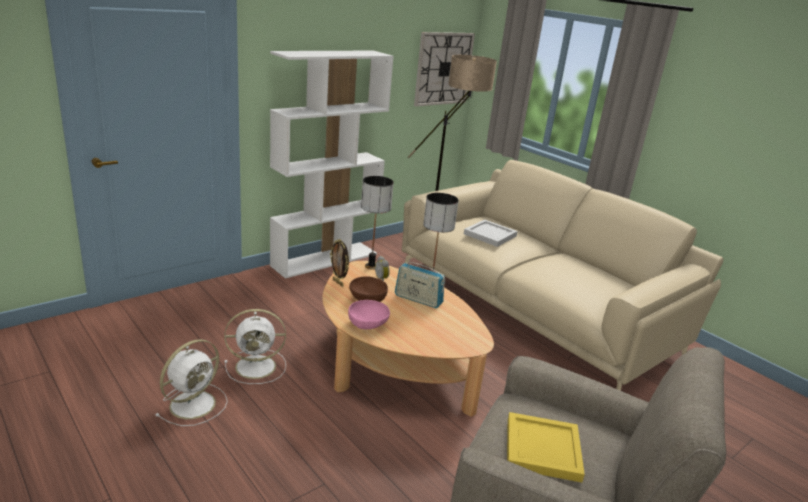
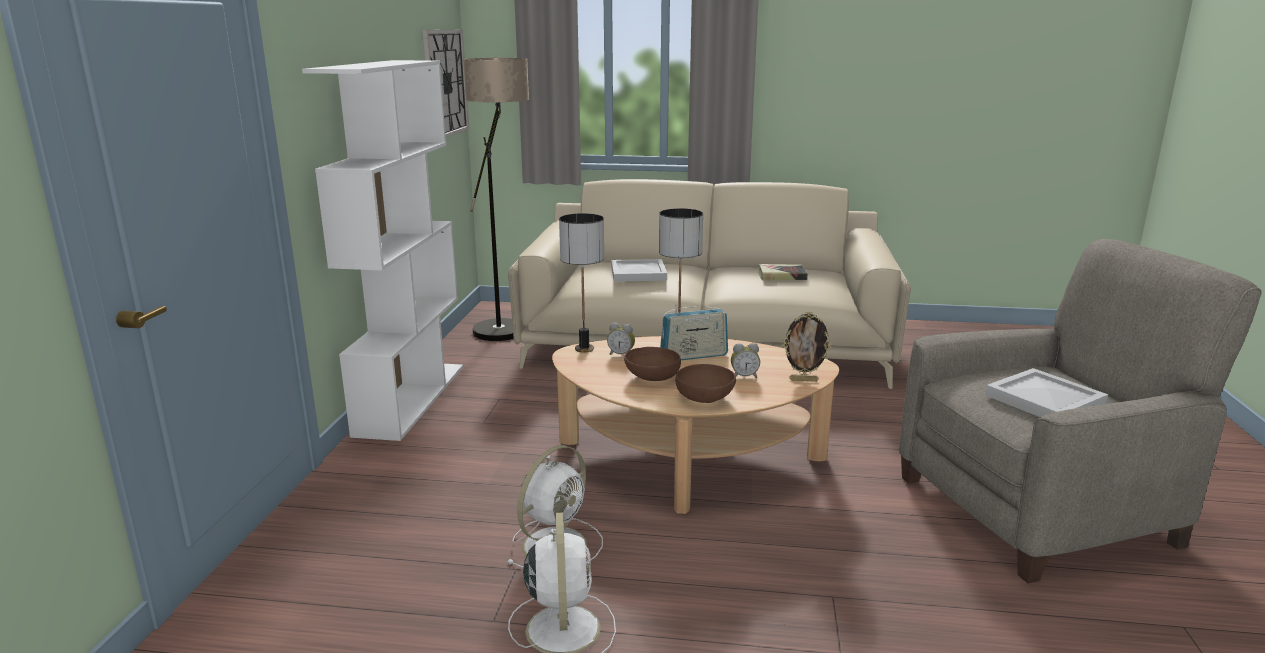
camera: 40 degrees left, 5 degrees down
picture frame [330,239,349,287] -> picture frame moved to [782,312,832,382]
pink bowl [348,300,390,329] -> brown bowl [675,364,736,403]
yellow tray [507,412,585,483] -> white tray [985,368,1108,417]
none -> alarm clock [731,343,760,378]
none -> book [758,264,808,280]

